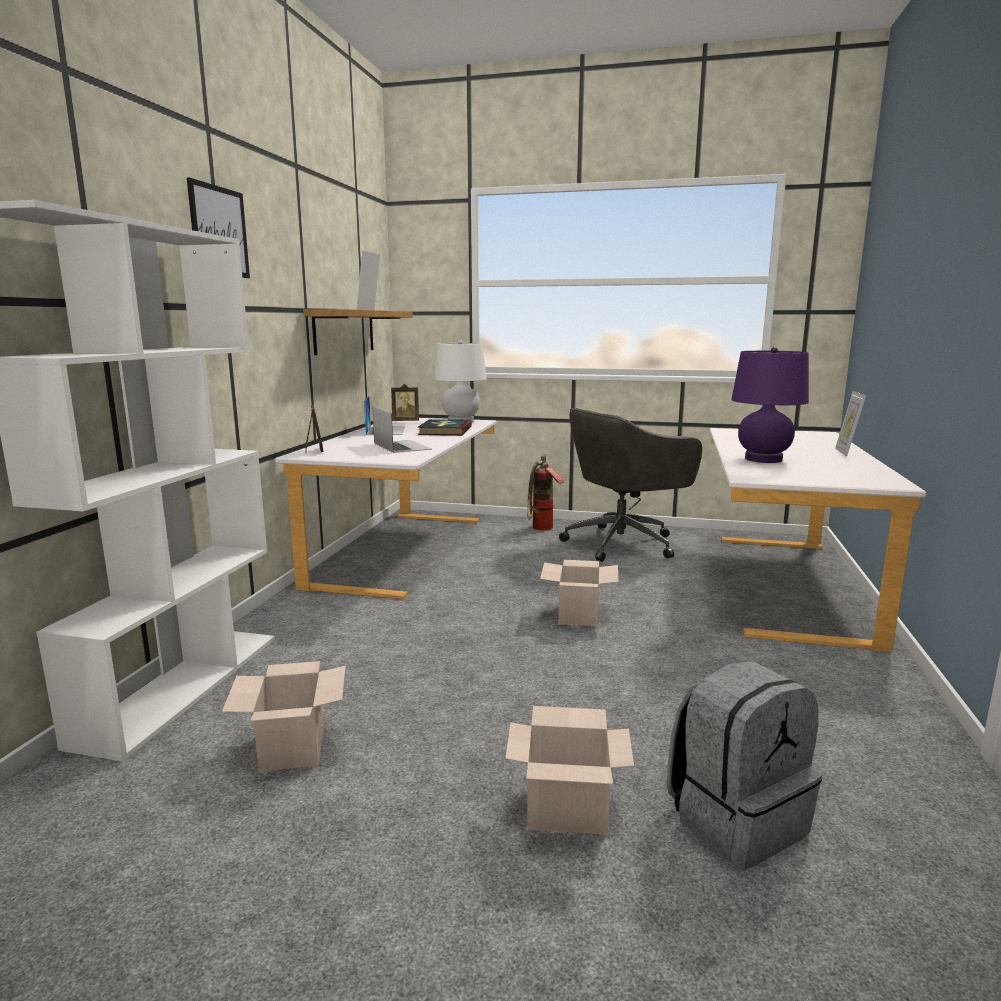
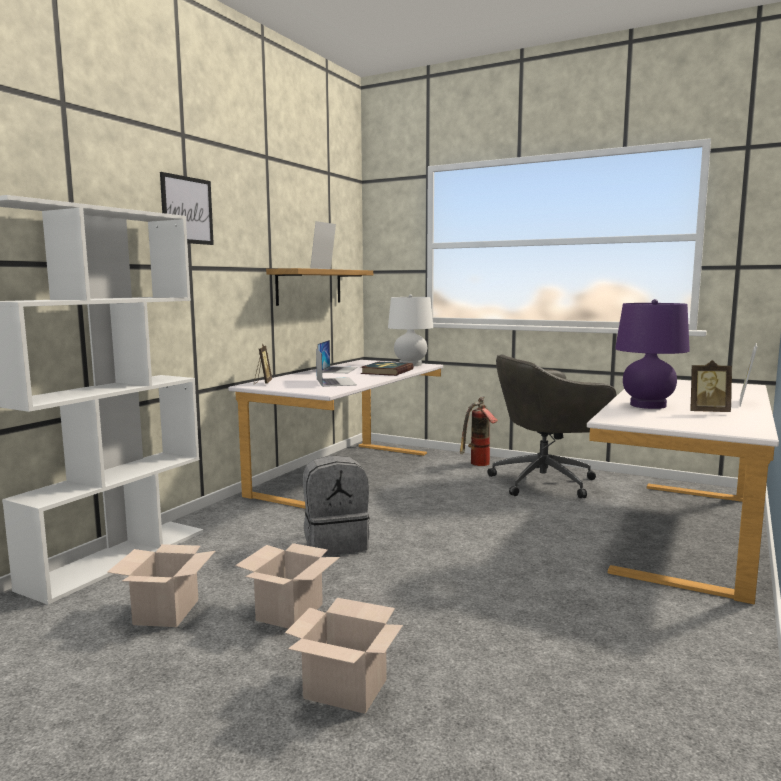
camera: 15 degrees right, 5 degrees down
picture frame [391,384,419,421] -> picture frame moved to [690,360,732,412]
cardboard box [540,560,619,626] -> cardboard box moved to [235,543,340,629]
grey backpack [667,661,822,870] -> grey backpack moved to [303,455,370,556]

